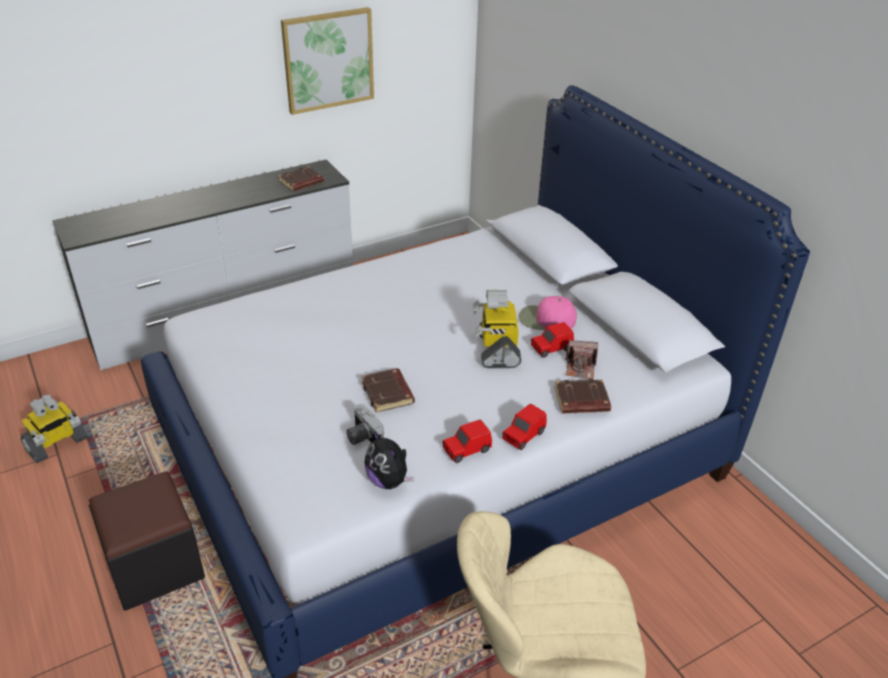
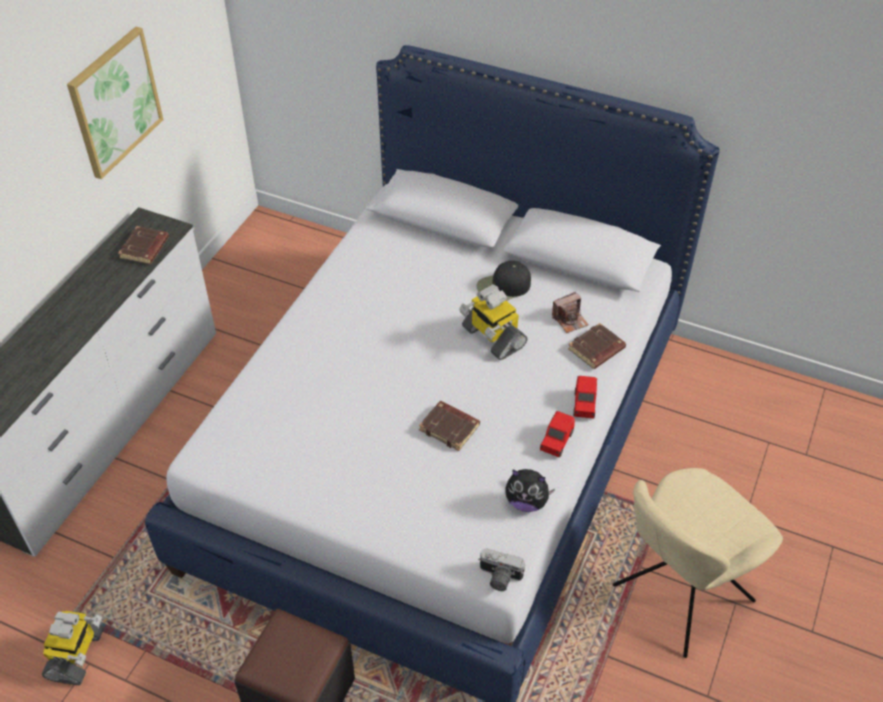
camera: 35 degrees left, 10 degrees up
camera [346,404,384,445] -> camera moved to [478,548,525,591]
pink cap [519,296,577,330] -> black cap [477,260,531,301]
red toy car [531,322,574,358] -> none

